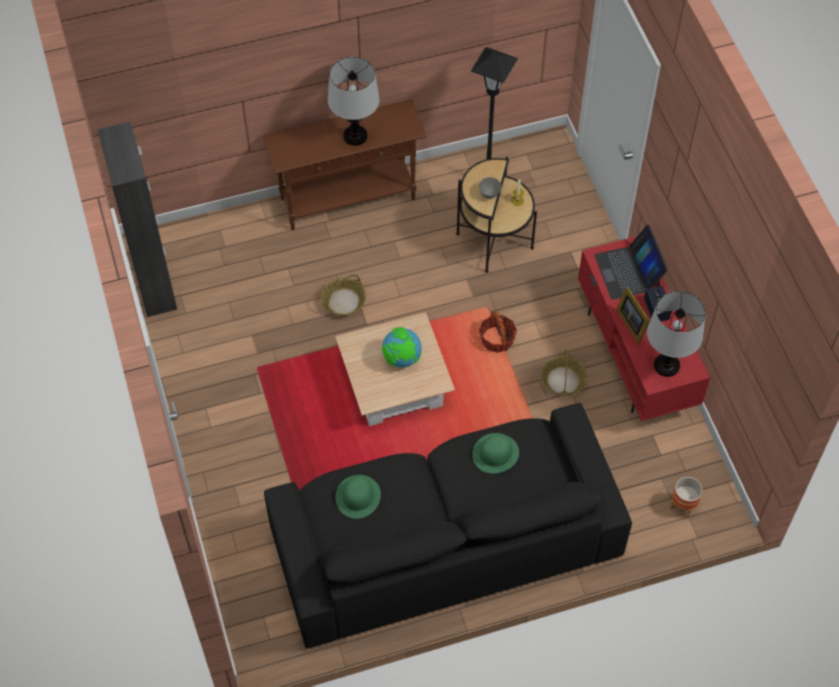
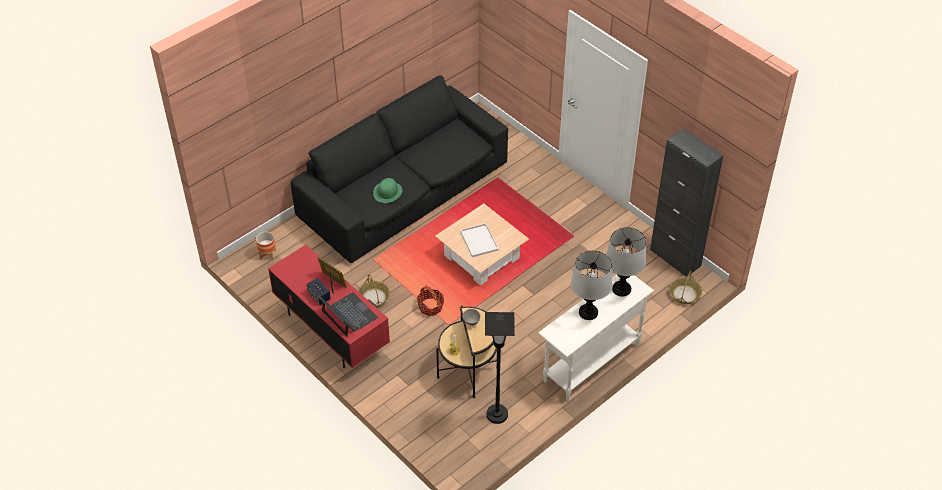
camera: 155 degrees right, 10 degrees down
brown console table [262,99,427,230] -> white console table [538,274,654,401]
basket [321,275,366,316] -> basket moved to [669,271,703,304]
green hat [335,475,381,519] -> none
globe [382,327,422,367] -> white tray [460,223,499,257]
table lamp [647,291,706,377] -> table lamp moved to [606,227,646,297]

